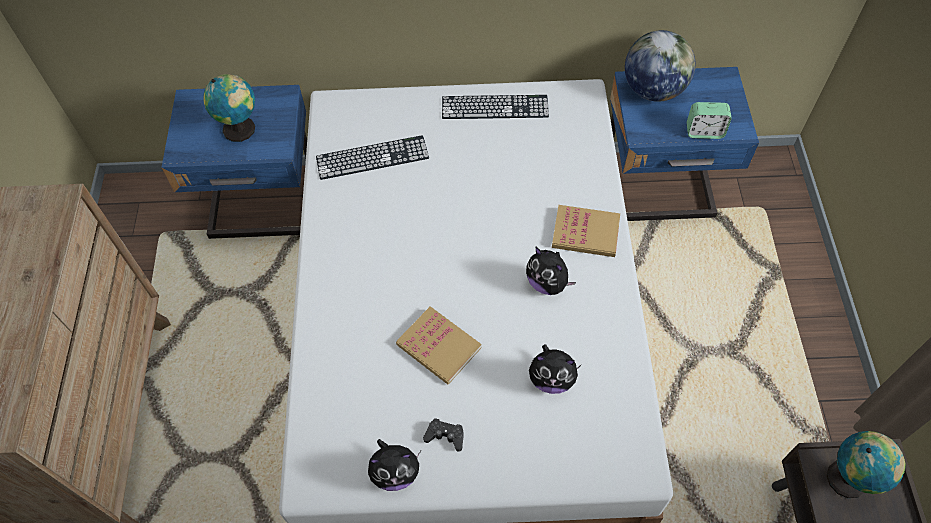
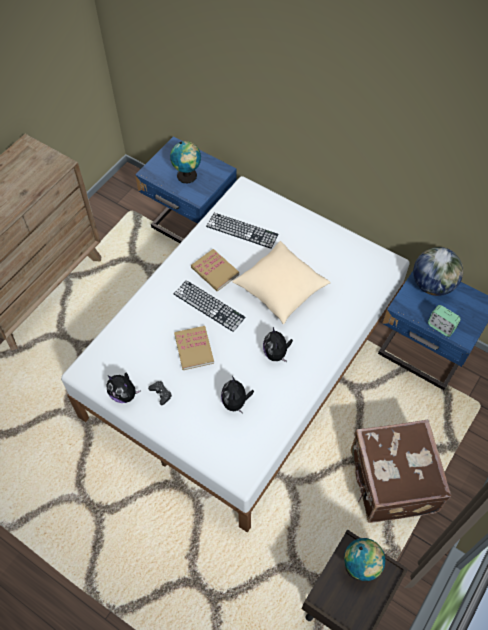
camera: 35 degrees right, 0 degrees up
keyboard [442,95,549,119] -> keyboard moved to [174,280,245,332]
plush toy [529,344,582,394] -> plush toy turned 45 degrees clockwise [221,376,254,414]
book [552,205,620,257] -> book moved to [191,249,239,292]
none -> beige pillow [232,241,331,325]
none -> brown suitcase [351,420,451,523]

